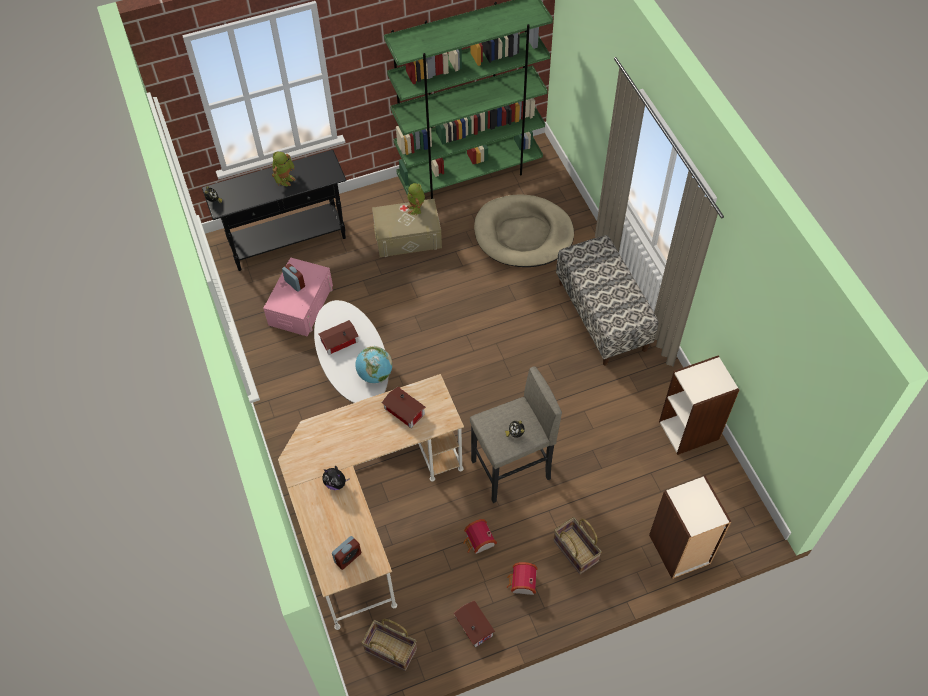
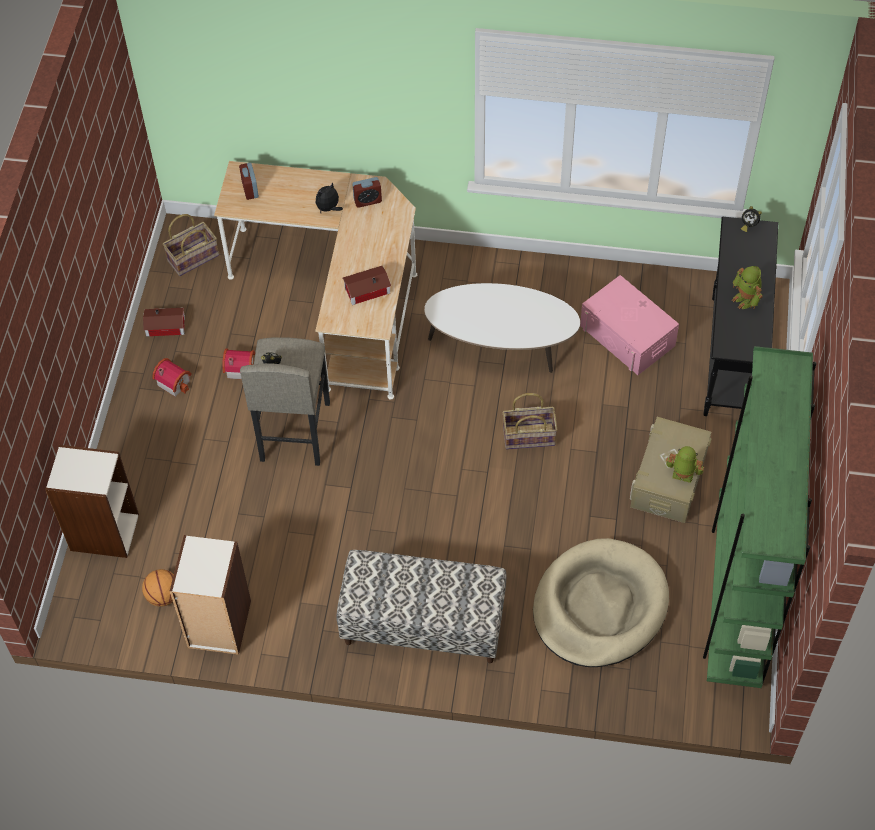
camera: 120 degrees right, 0 degrees up
alarm clock [282,263,305,292] -> alarm clock moved to [352,177,382,208]
toy house [319,320,359,355] -> none
globe [355,346,392,383] -> none
basket [553,517,602,574] -> basket moved to [503,393,558,450]
none -> basketball [142,569,174,607]

